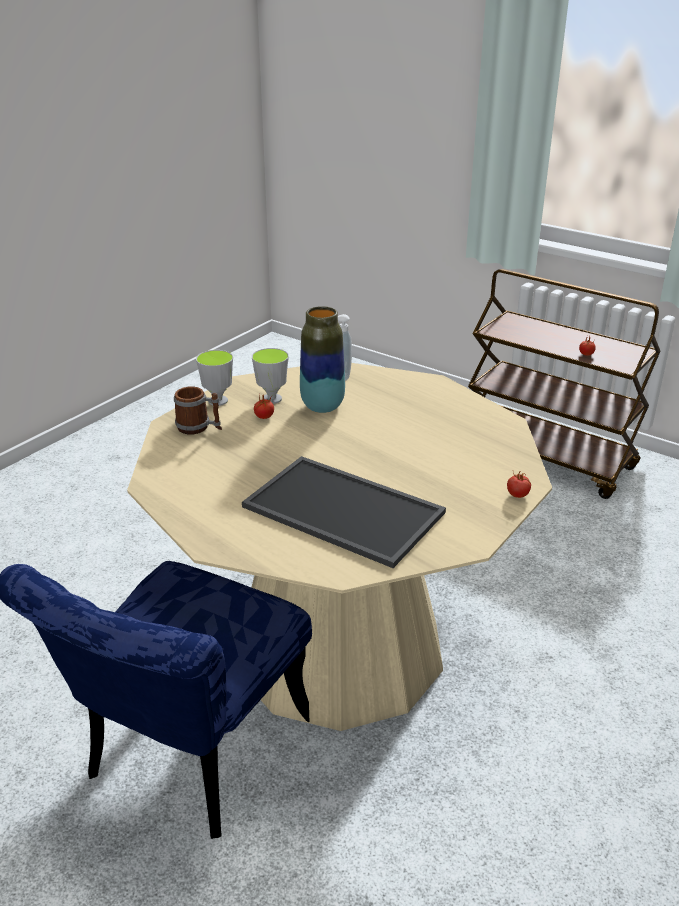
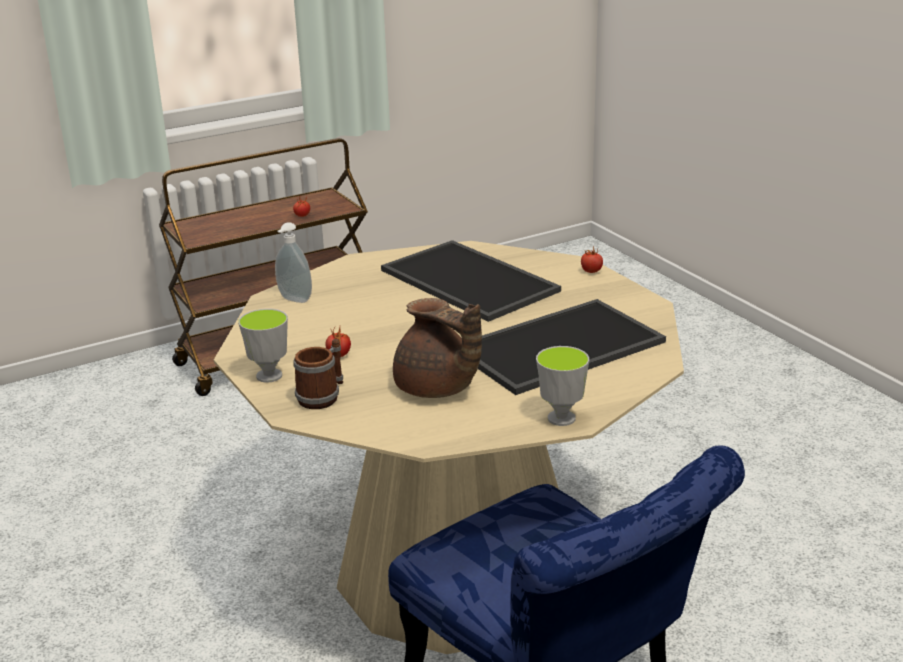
camera: 65 degrees left, 5 degrees down
cup [252,348,289,404] -> cup moved to [536,346,589,426]
vase [300,306,345,413] -> none
none -> tray [381,240,561,322]
none -> brown teapot [393,298,482,398]

